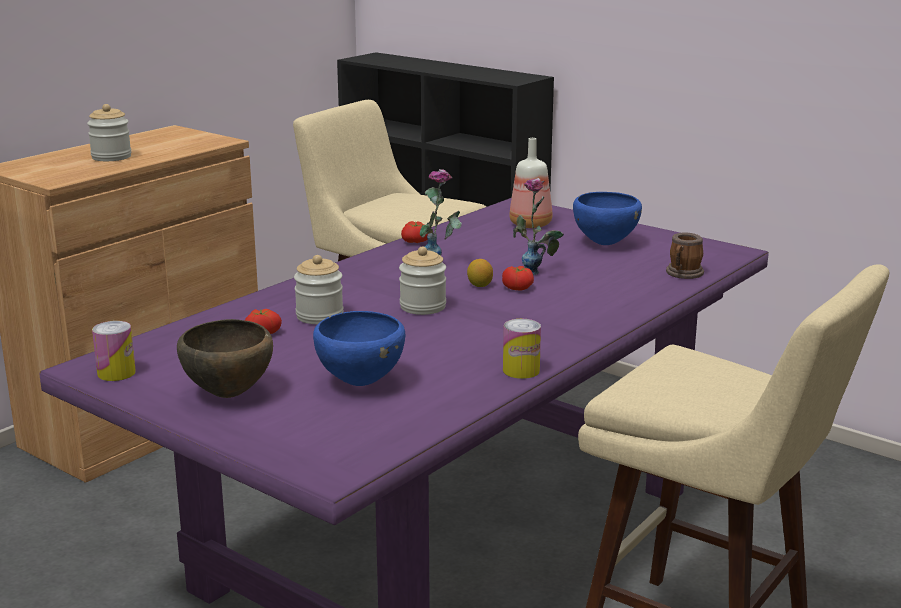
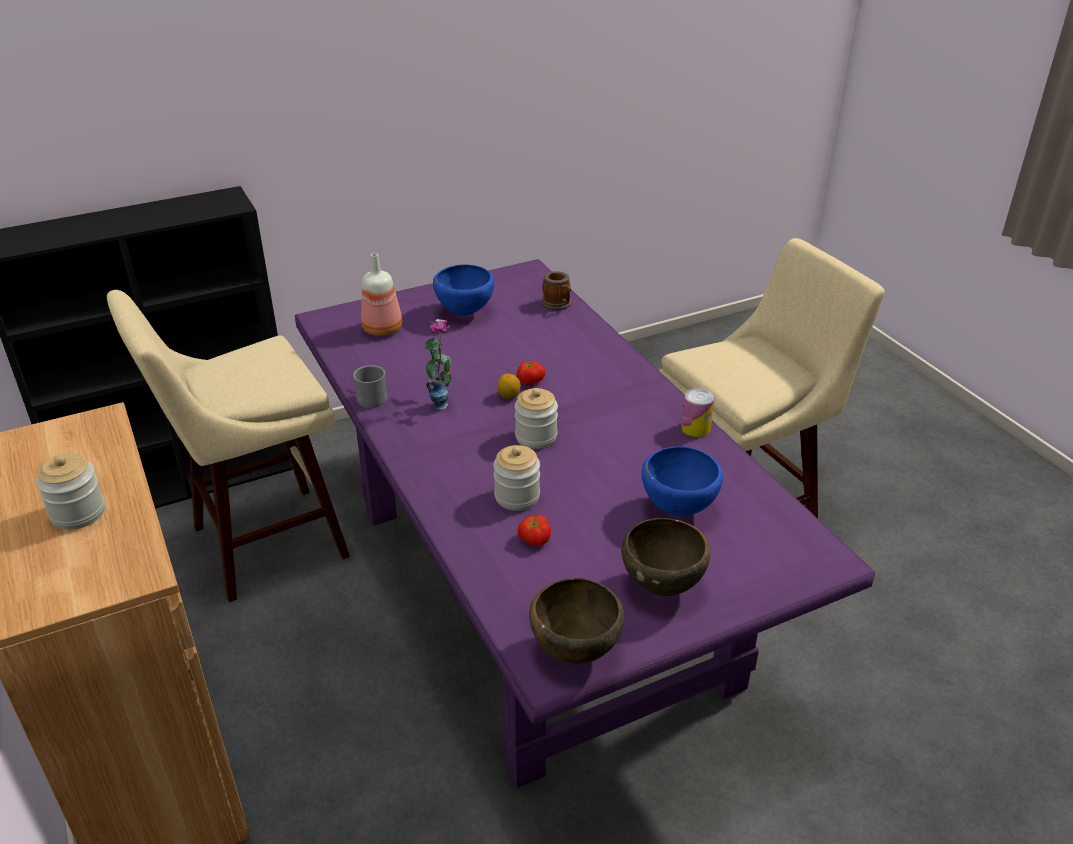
camera: 65 degrees left, 15 degrees up
can [92,321,136,381] -> brown bowl [529,578,624,664]
tomato [401,221,429,243] -> grey mug [353,365,387,408]
vase [513,178,564,275] -> none

